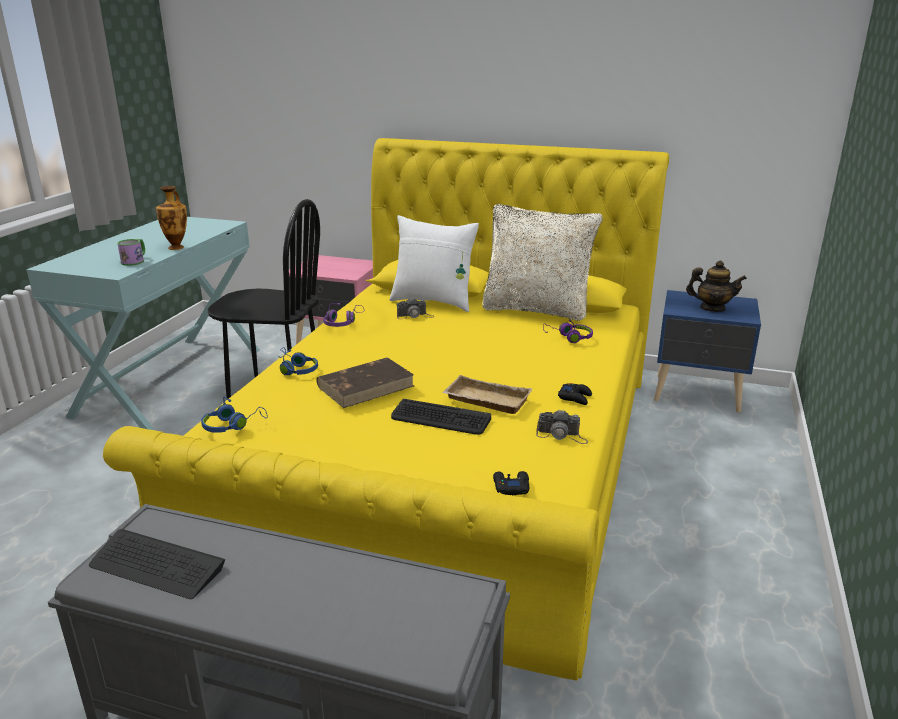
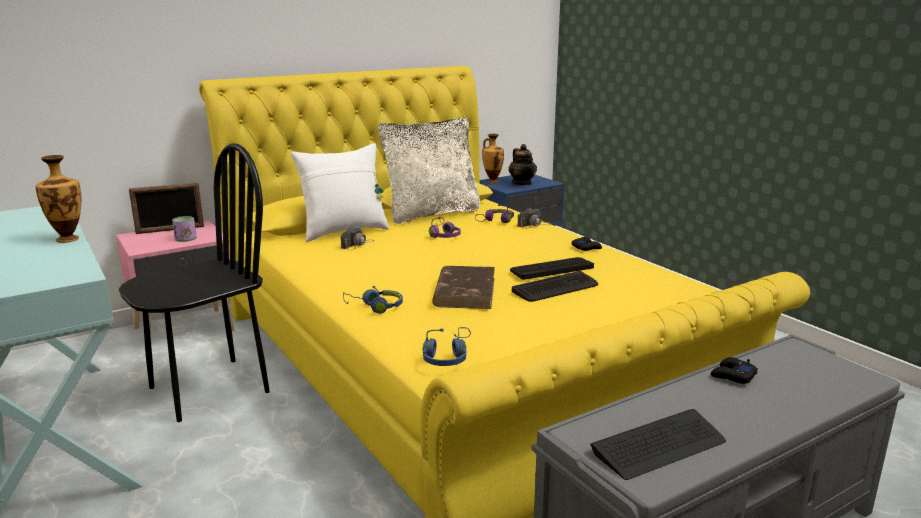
camera: 50 degrees left, 5 degrees down
mug [117,239,145,266] -> mug moved to [172,216,197,242]
purple headphones [323,303,364,327] -> purple headphones moved to [429,217,461,238]
beige tray [442,375,532,414] -> keyboard [510,257,594,280]
black game controller [493,471,529,495] -> black game controller moved to [711,357,758,384]
camera [536,410,588,444] -> camera moved to [518,208,551,229]
teapot [686,261,747,312] -> teapot turned 105 degrees clockwise [509,144,537,185]
none -> picture frame [129,182,204,234]
none -> vase [482,134,504,183]

